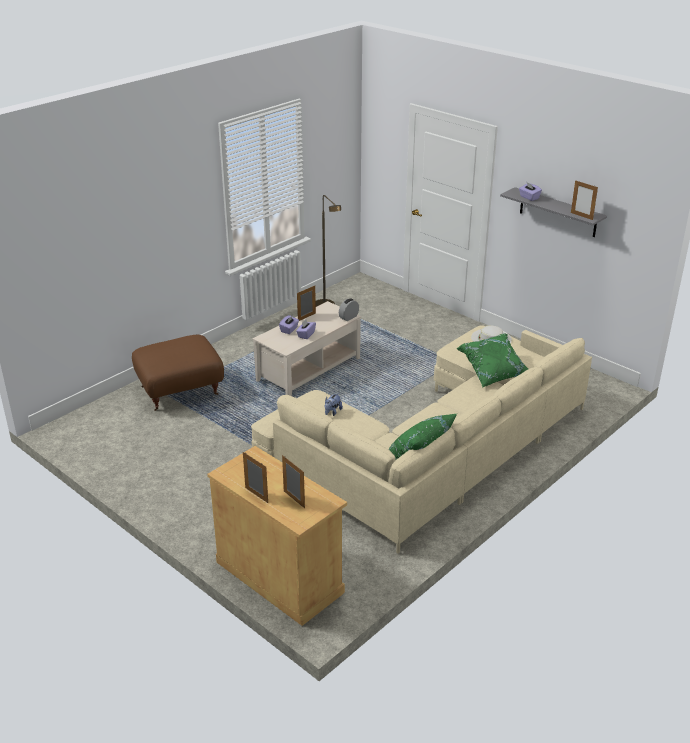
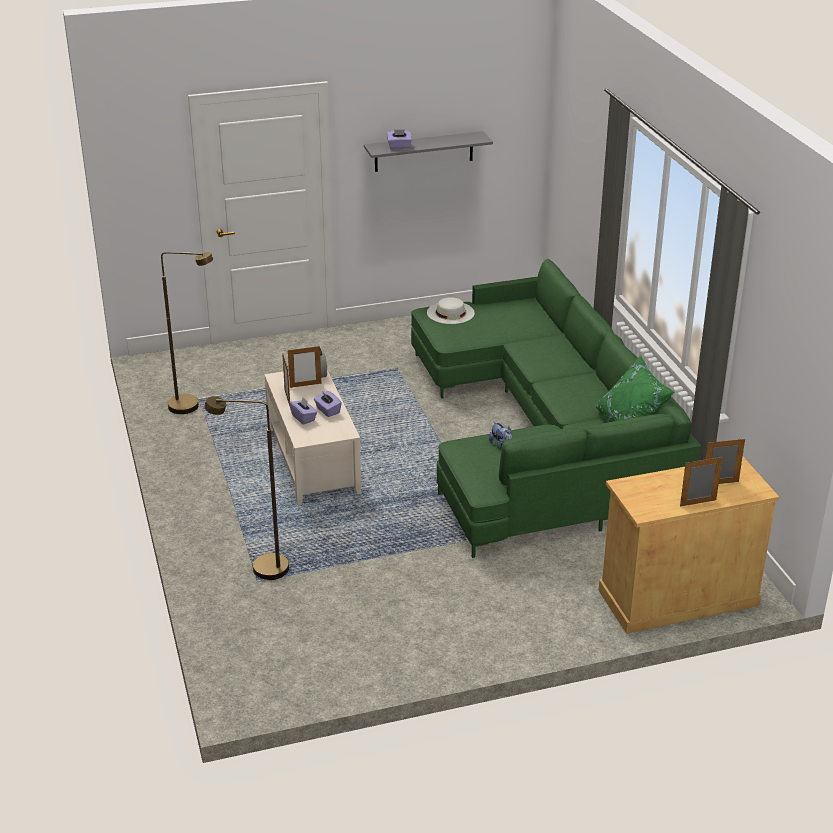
camera: 60 degrees left, 0 degrees up
brown ottoman [132,335,224,411] -> brown floor lamp [205,396,289,580]
beige sofa [251,325,592,554] -> green sofa [411,258,701,558]
green pillow [457,333,528,388] -> none
picture frame [571,180,598,220] -> picture frame moved to [288,345,322,388]

